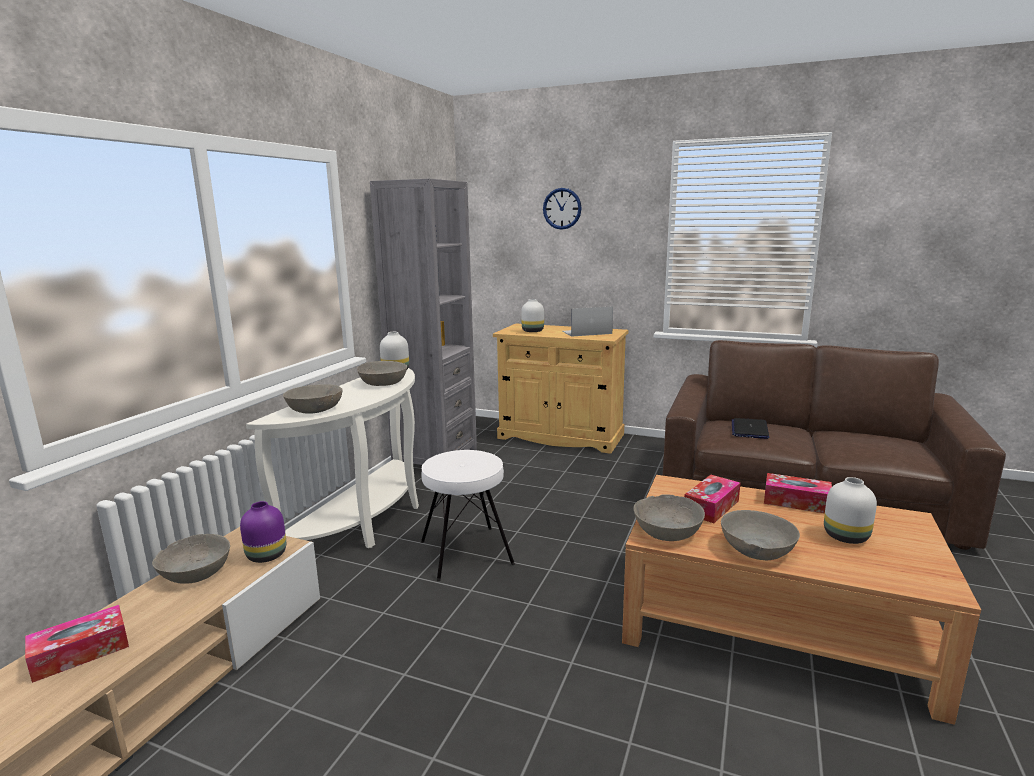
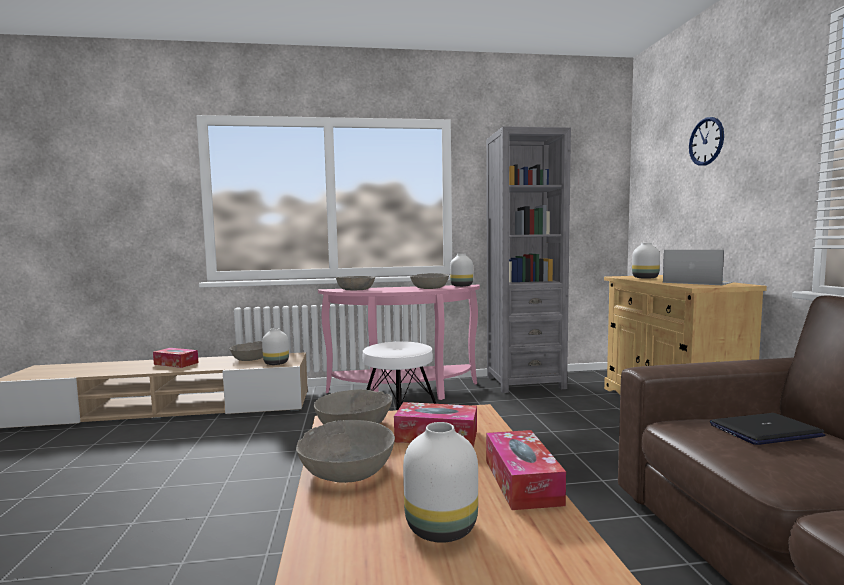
camera: 60 degrees right, 10 degrees down
purple vase [240,501,286,563] -> white vase [262,328,289,365]
white console table [246,368,419,548] -> pink console table [318,285,480,400]

